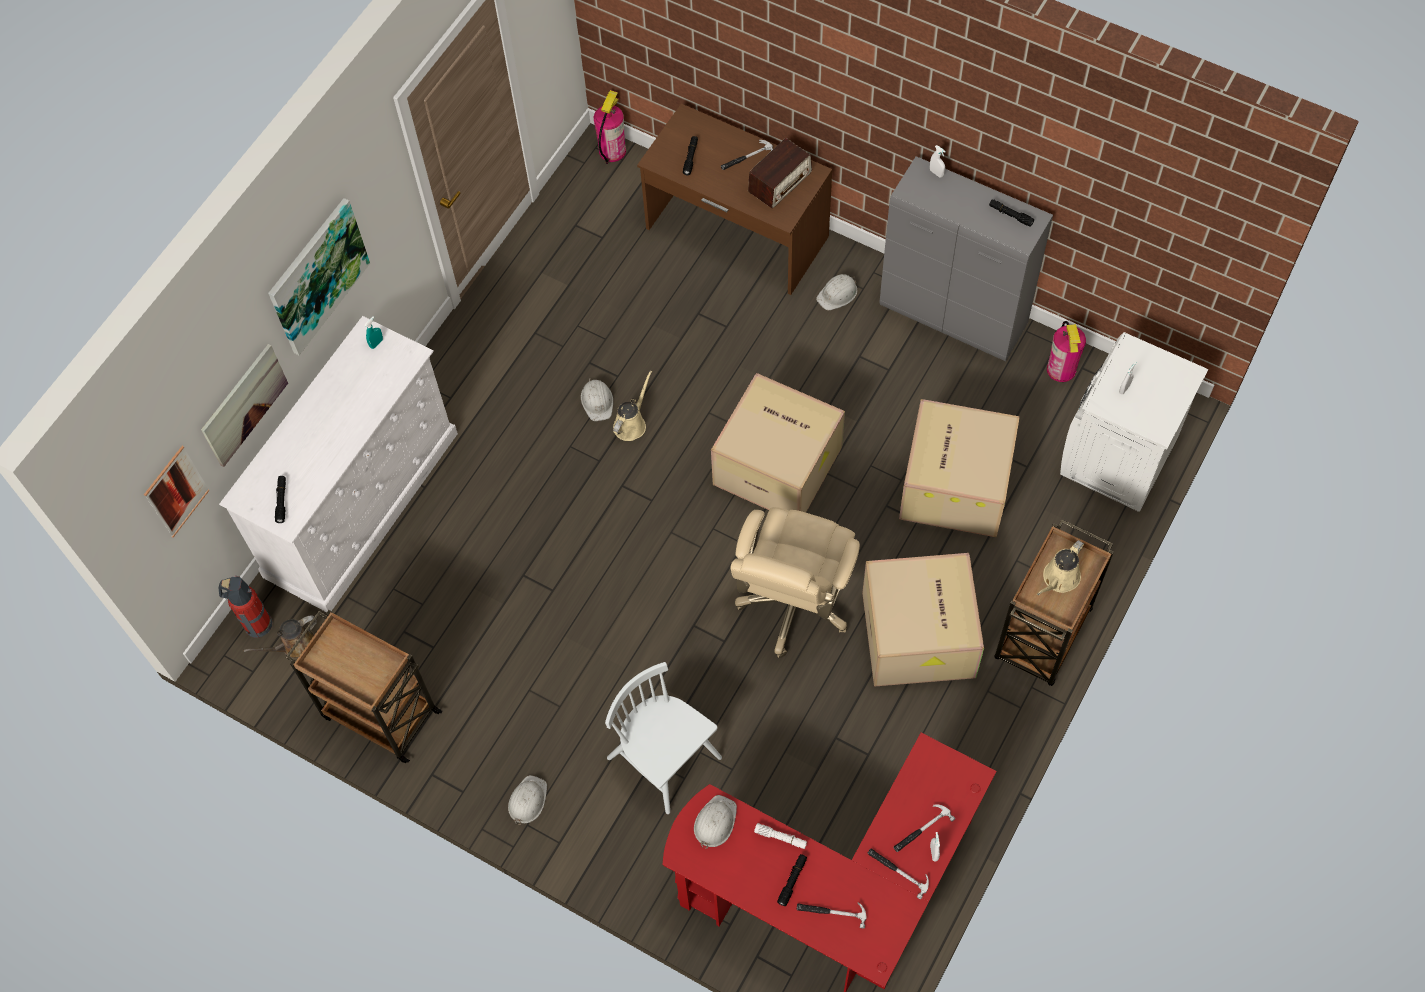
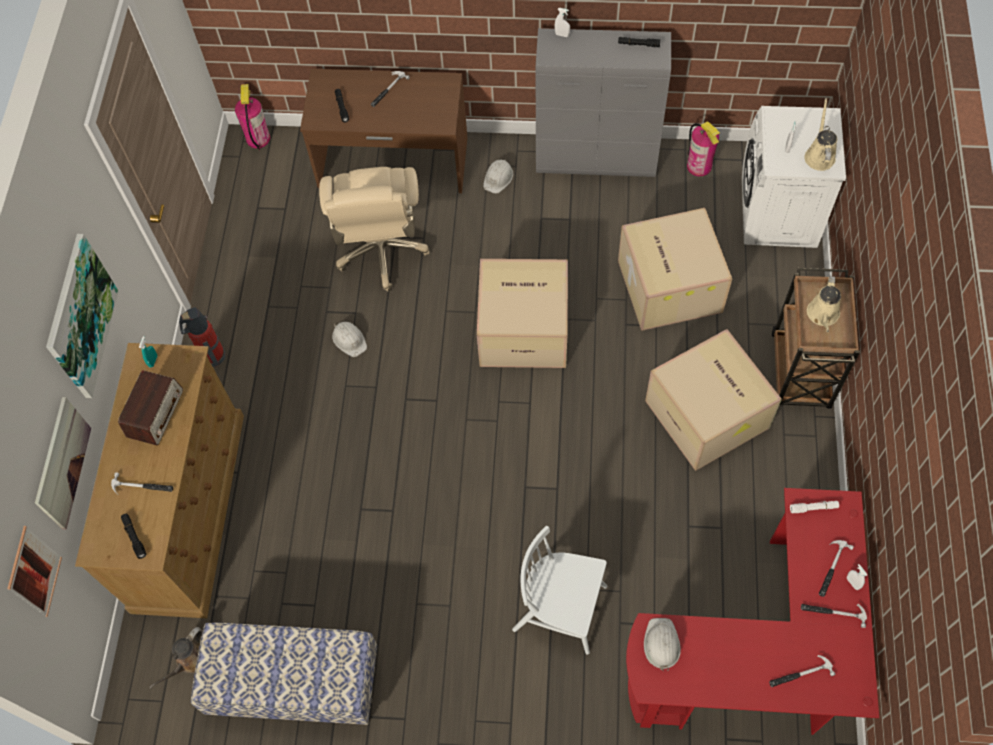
camera: 25 degrees left, 0 degrees up
white dresser [219,316,458,612] -> brown dresser [75,343,244,618]
fire extinguisher [219,575,272,638] -> fire extinguisher moved to [179,307,226,367]
brown cart [286,610,443,763] -> bench [191,622,377,725]
white hard hat [508,775,547,825] -> none
beige watering can [613,371,652,441] -> beige watering can moved to [804,98,837,171]
beige office chair [730,507,860,658] -> beige office chair moved to [319,167,430,292]
radio [748,138,812,208] -> radio moved to [118,370,183,445]
white flashlight [754,823,807,849] -> white flashlight moved to [790,501,839,513]
black flashlight [777,854,807,906] -> none
none -> hammer [111,472,173,494]

